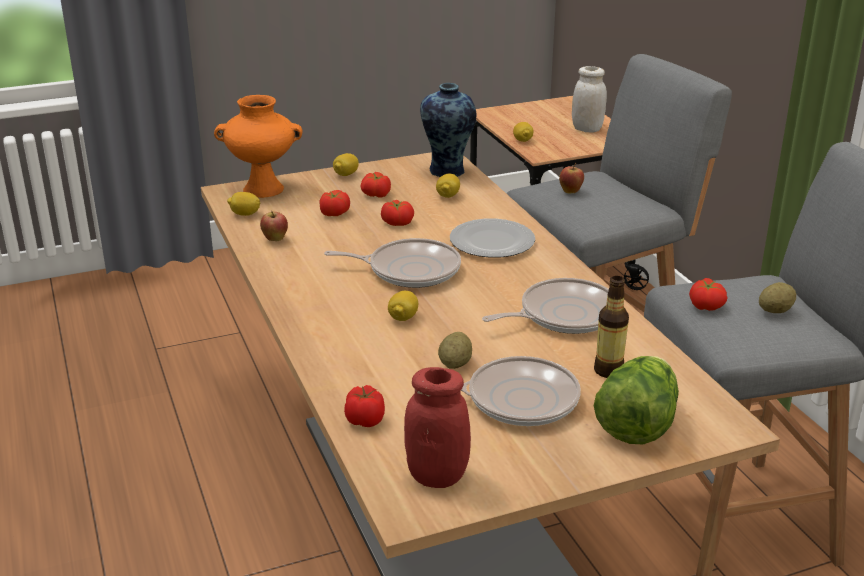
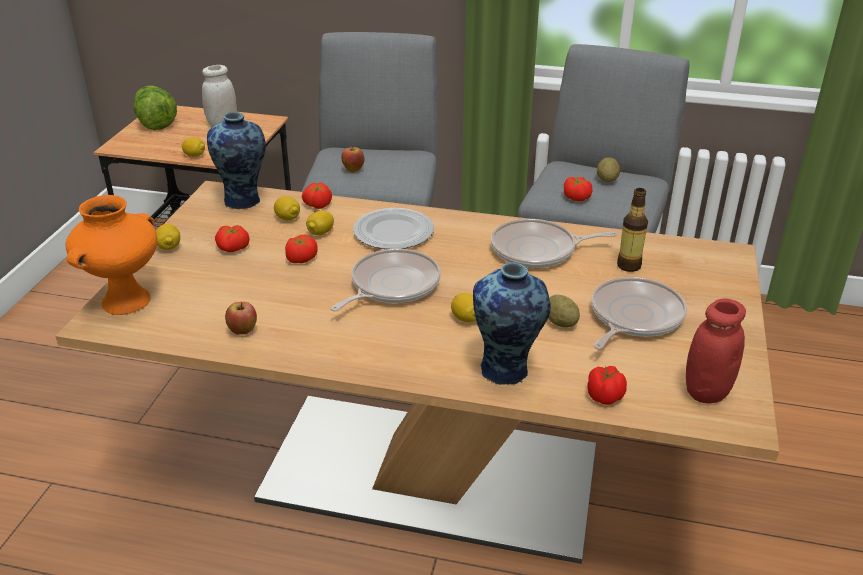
camera: 55 degrees left, 5 degrees up
lemon [227,192,261,216] -> lemon moved to [306,210,334,236]
tomato [319,190,350,216] -> tomato moved to [302,182,332,209]
frying pan [482,278,609,334] -> frying pan turned 105 degrees counterclockwise [491,219,617,268]
lettuce [594,356,679,444] -> lettuce moved to [133,86,177,130]
none -> vase [473,263,551,385]

